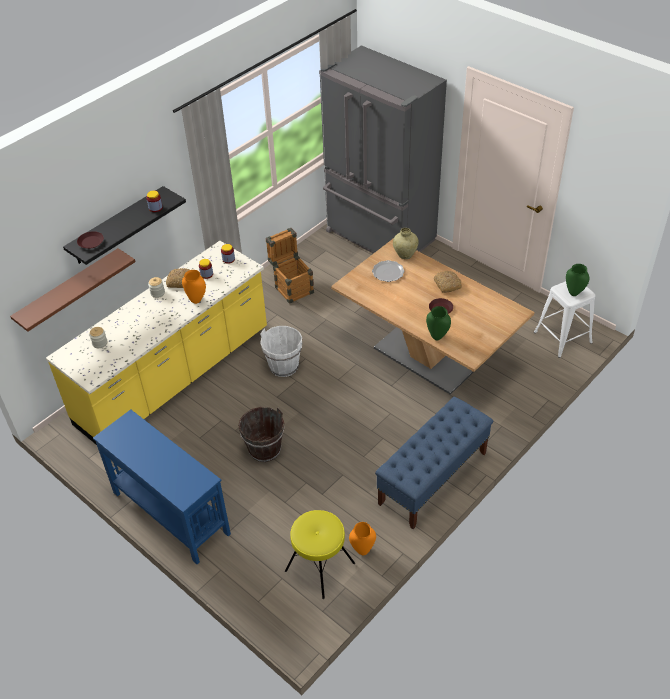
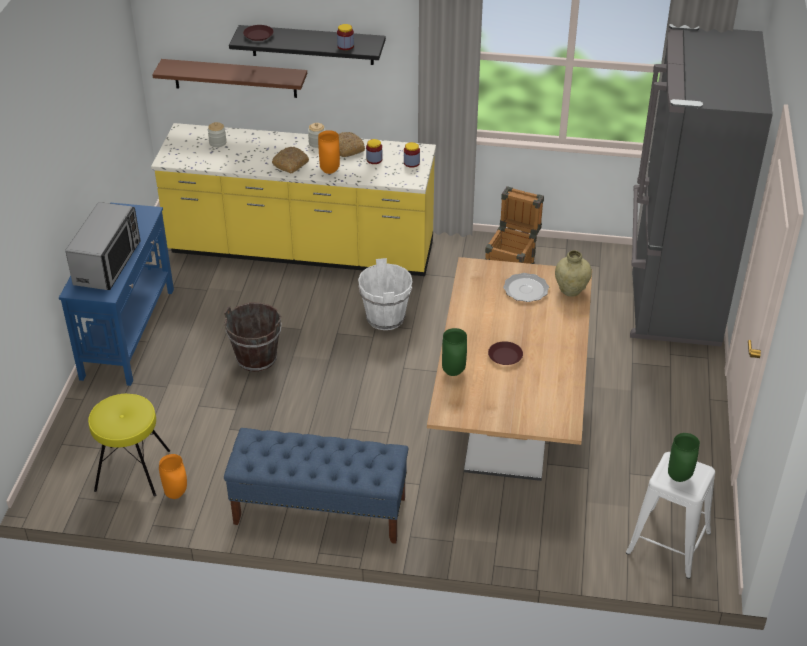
camera: 55 degrees right, 5 degrees down
bread [434,271,462,293] -> bread moved to [272,147,309,173]
none -> microwave [65,202,141,290]

